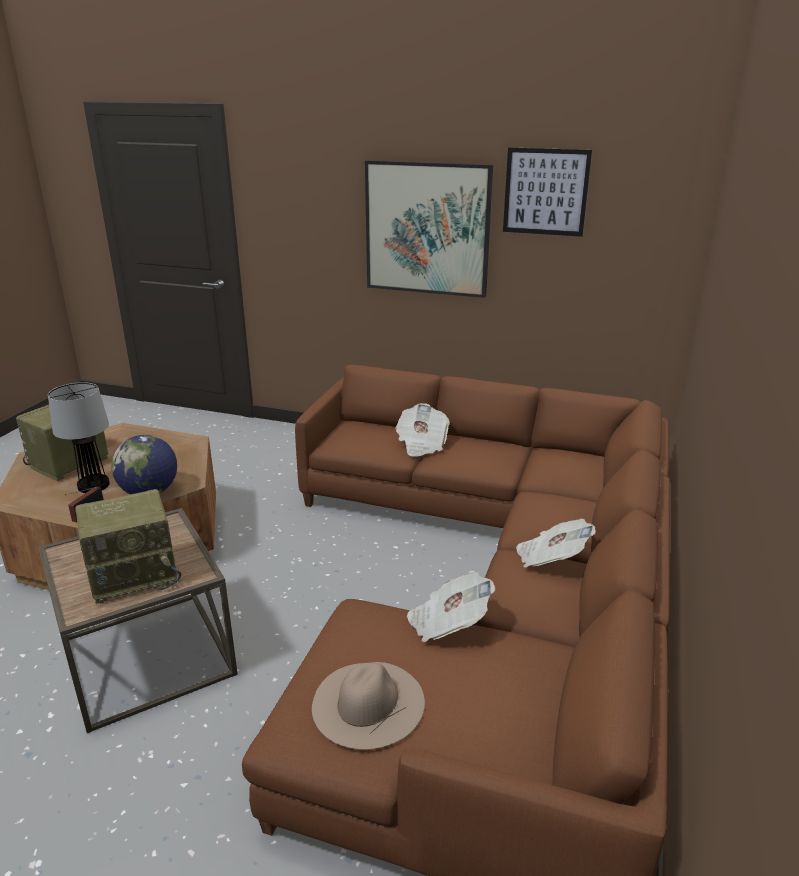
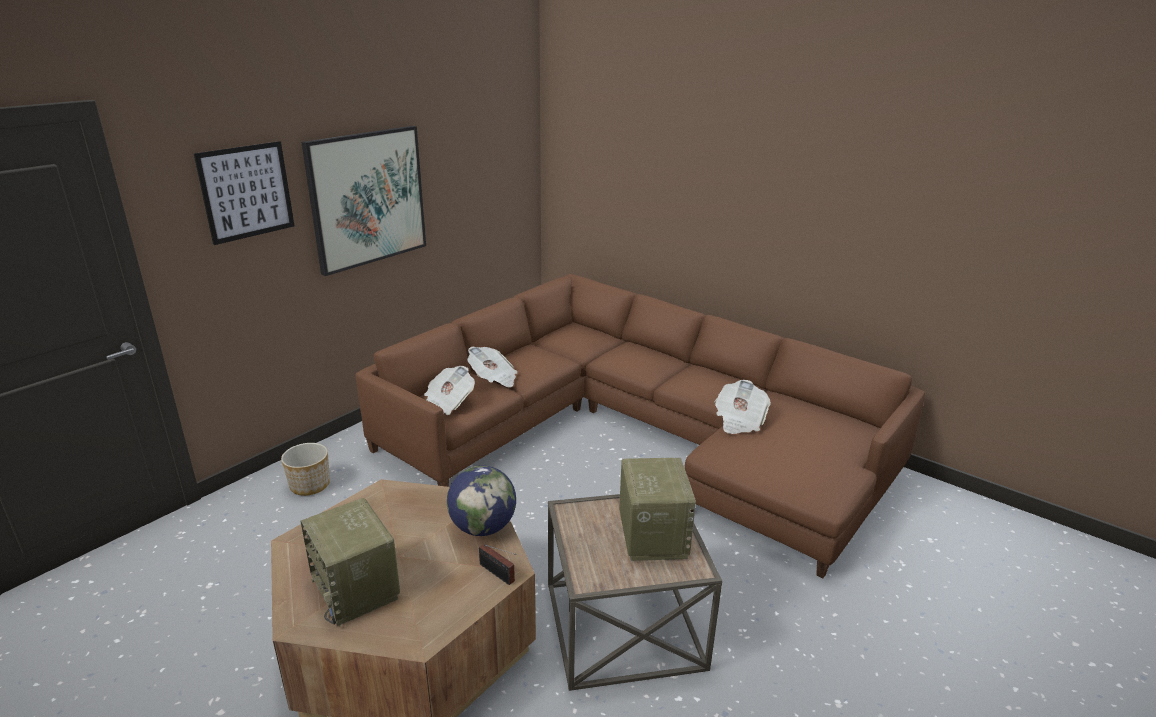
camera: 70 degrees left, 0 degrees up
table lamp [48,382,110,493] -> none
beige hat [312,662,425,750] -> none
picture [503,147,592,237] -> picture moved to [194,141,295,245]
newspaper [516,519,596,567] -> newspaper moved to [424,366,475,415]
none -> planter [281,443,330,496]

